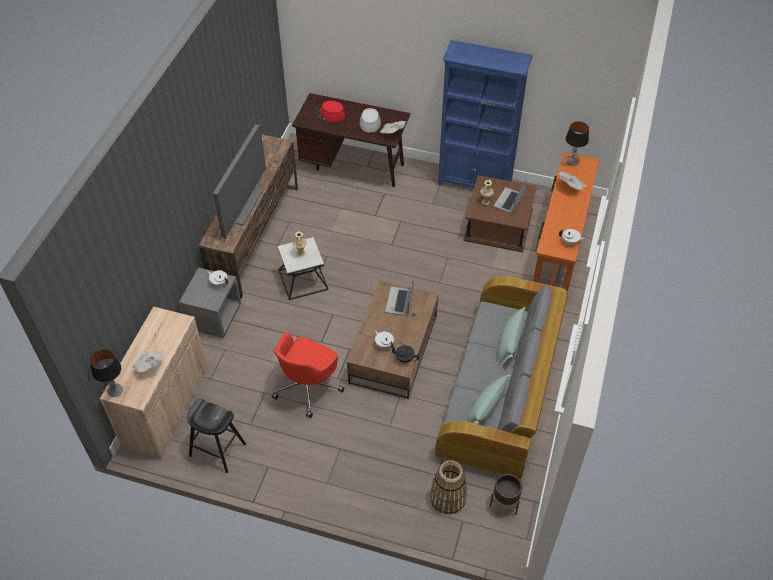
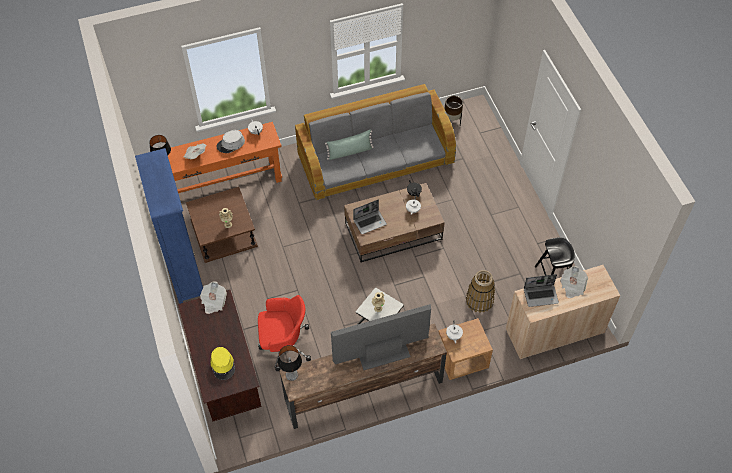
camera: 125 degrees left, 5 degrees up
table lamp [90,349,123,397] -> table lamp moved to [278,345,302,381]
grey nightstand [179,267,241,338] -> brown nightstand [438,318,493,380]
red office chair [272,333,344,418] -> red office chair moved to [258,295,311,371]
red hat [314,101,346,122] -> yellow hat [211,347,235,380]
grey hat [359,108,381,133] -> grey hat moved to [217,130,245,153]
basket [430,461,467,515] -> basket moved to [466,270,495,313]
green pillow [467,375,510,425] -> none
laptop [494,180,527,214] -> laptop moved to [524,274,559,307]

